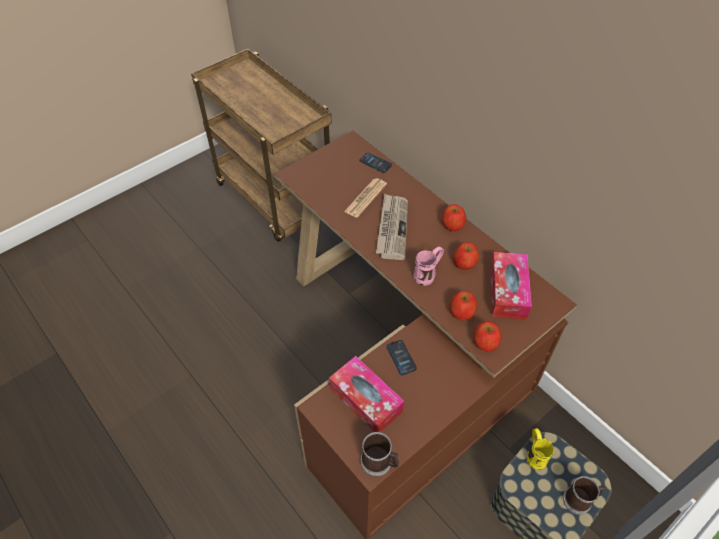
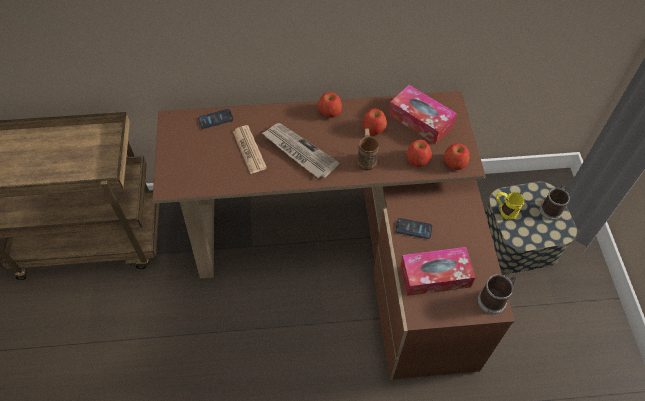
camera: 55 degrees left, 5 degrees up
pink mug [414,246,444,286] -> brown mug [357,128,379,171]

